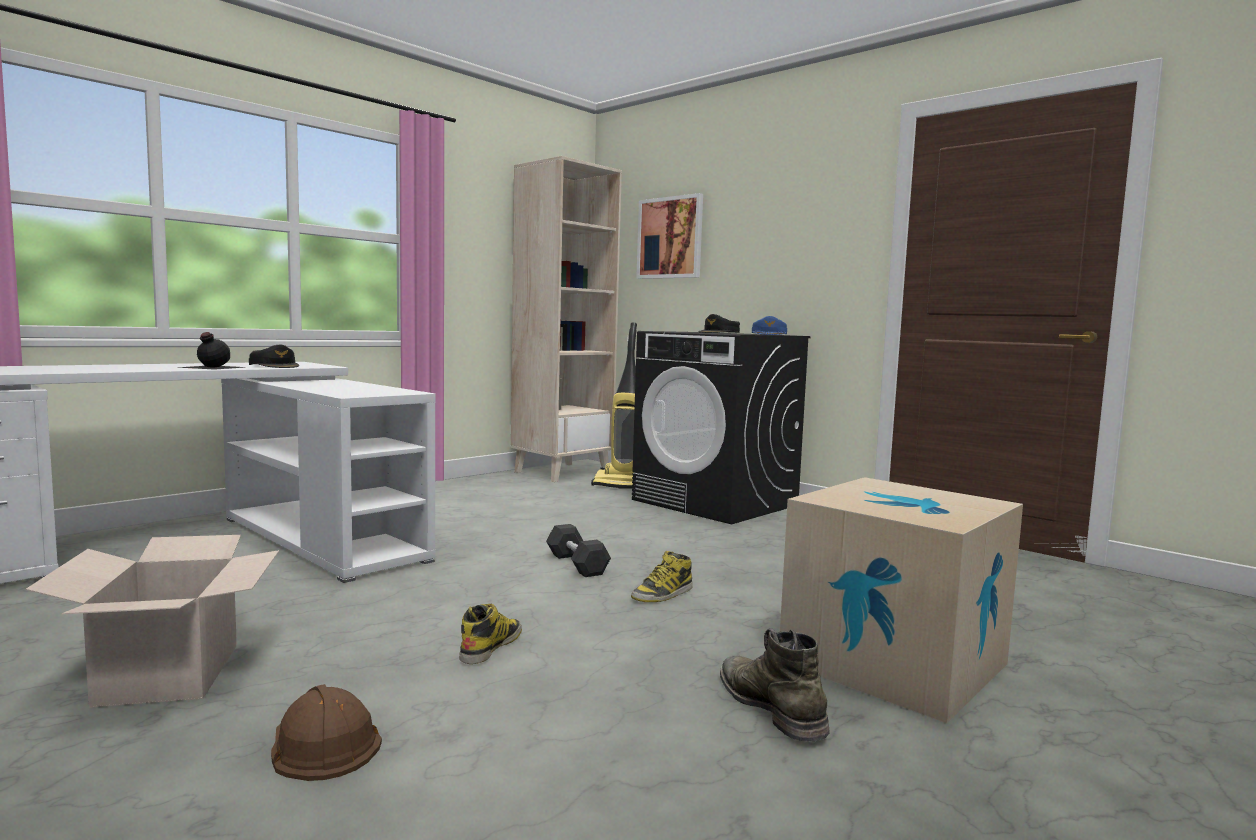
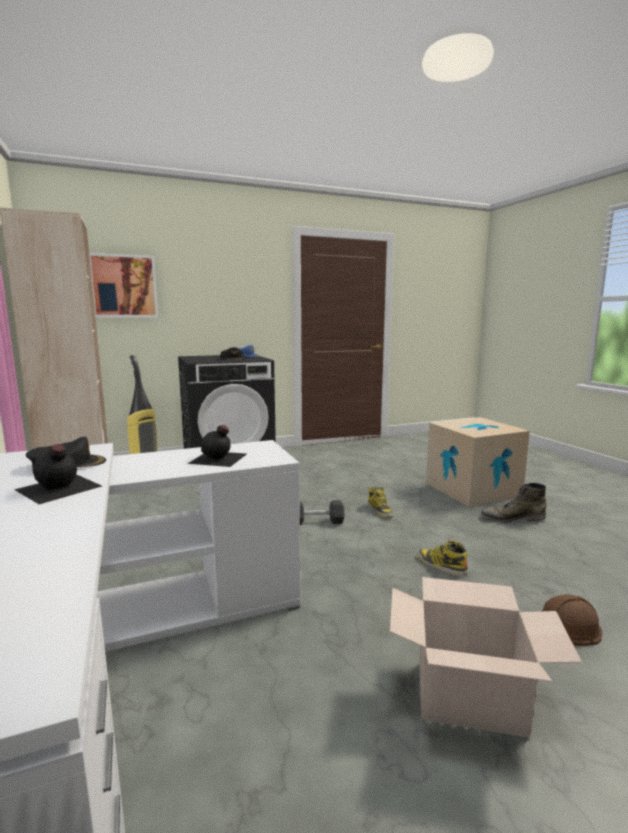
camera: 65 degrees left, 5 degrees up
none -> black bottle [188,425,247,467]

